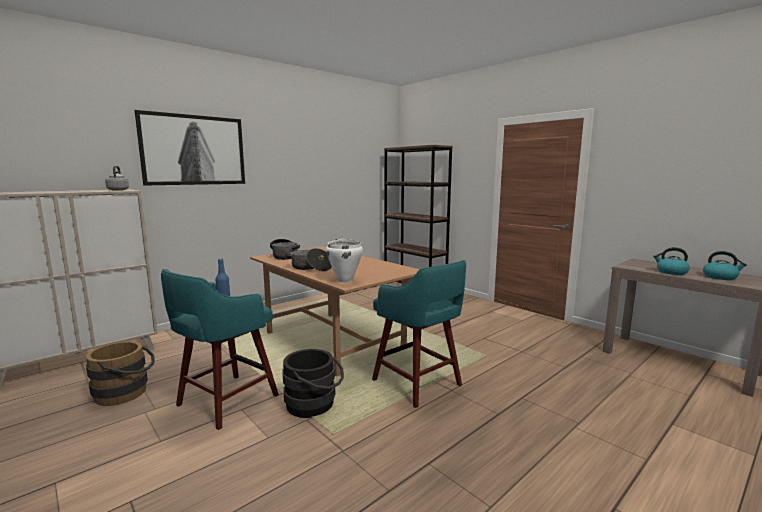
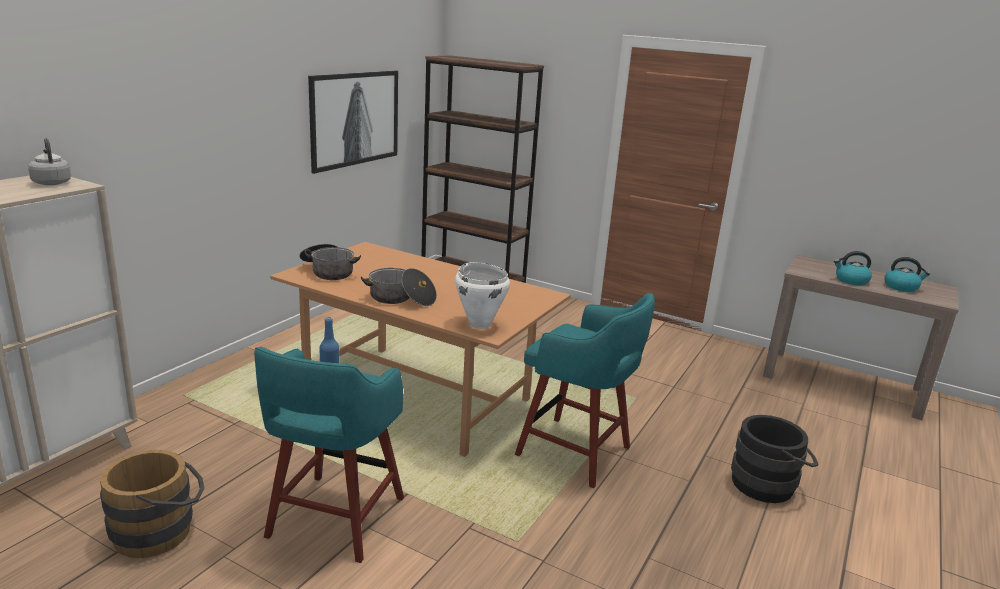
camera: 20 degrees left, 10 degrees up
picture [135,110,245,186] -> picture moved to [308,71,398,174]
black bucket [282,349,344,418] -> black bucket moved to [731,415,819,503]

